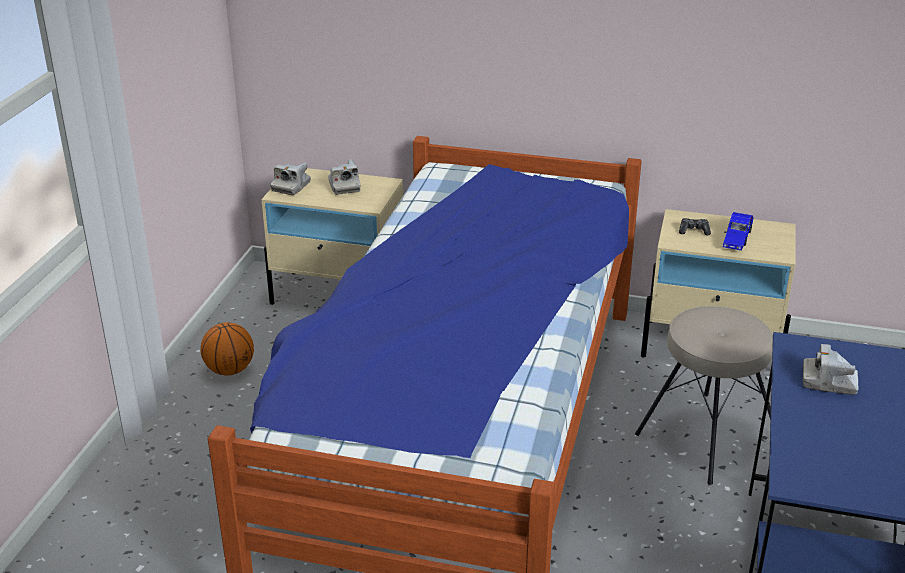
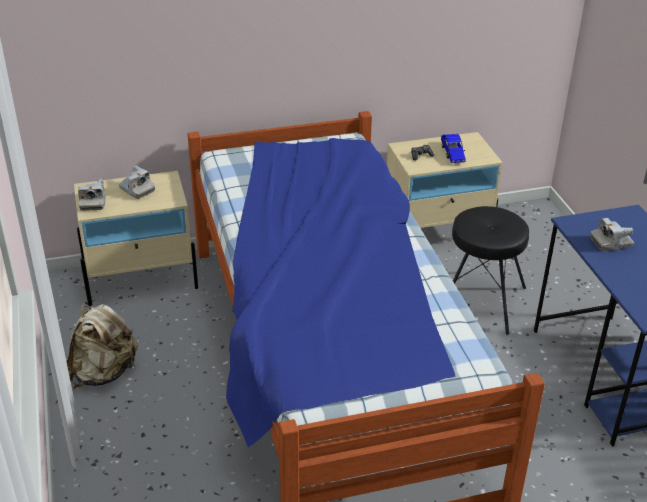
camera: 30 degrees left, 5 degrees up
basketball [200,322,254,376] -> beige backpack [67,302,138,387]
beige stool [635,306,773,485] -> black stool [452,206,529,335]

